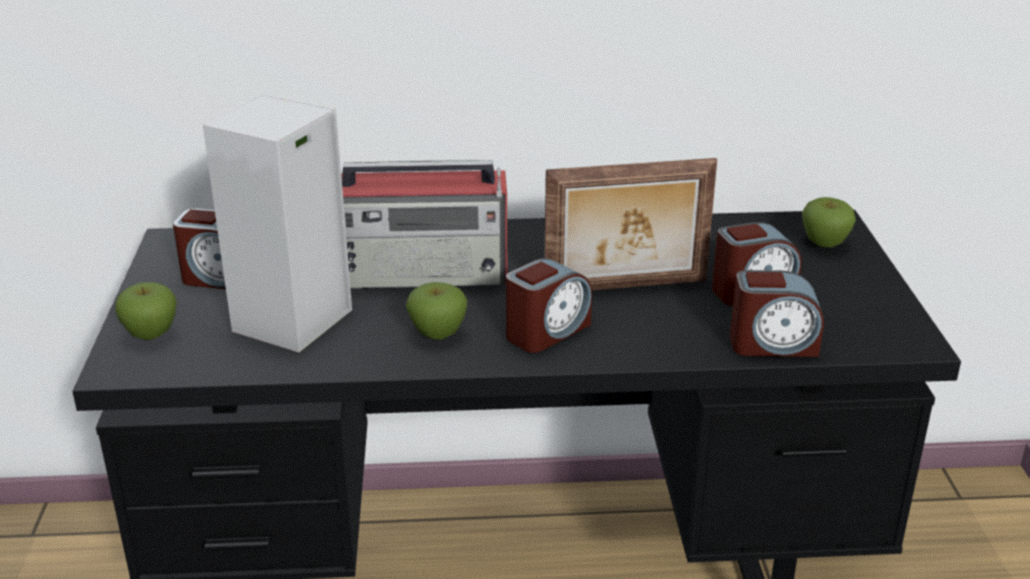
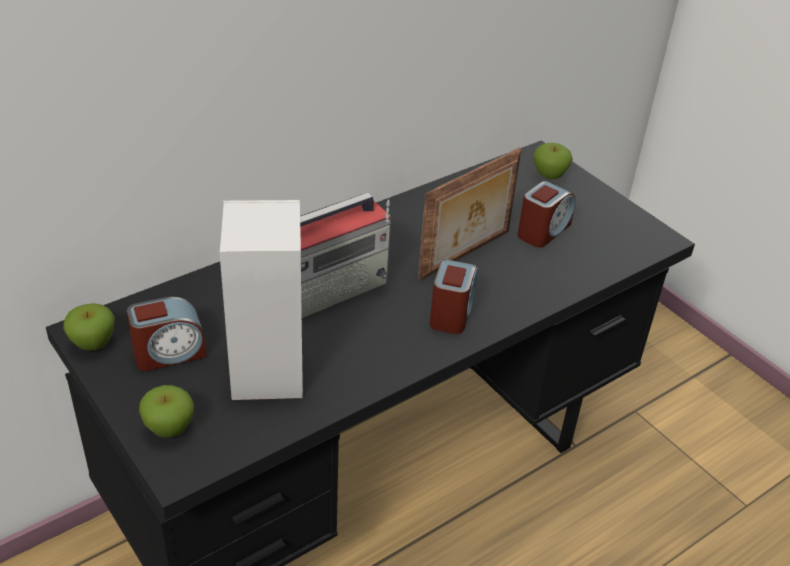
camera: 35 degrees left, 10 degrees up
apple [406,282,467,340] -> apple moved to [63,303,115,351]
alarm clock [730,270,824,357] -> none

